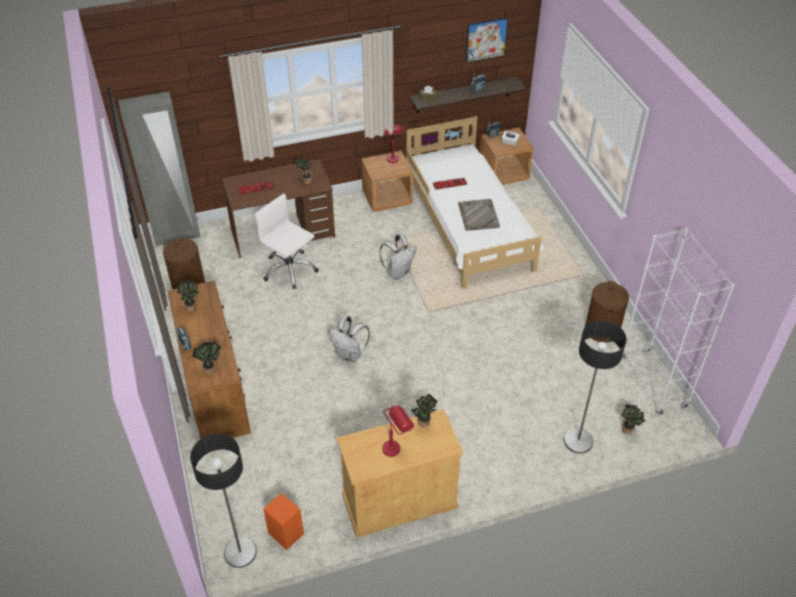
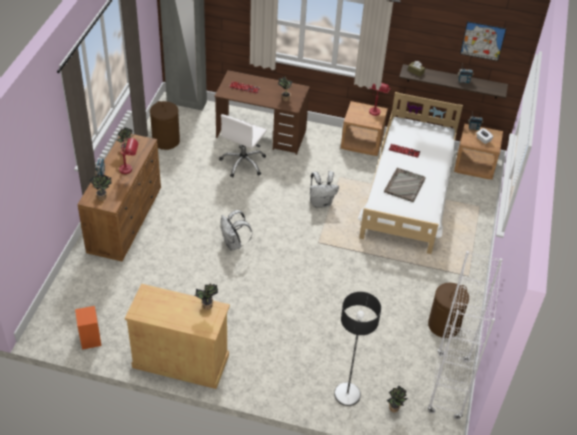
camera: 30 degrees right, 0 degrees up
floor lamp [190,434,257,568] -> none
white office chair [255,194,319,289] -> white office chair turned 135 degrees counterclockwise [219,114,267,177]
red table lamp [382,405,414,457] -> red table lamp moved to [119,138,138,174]

